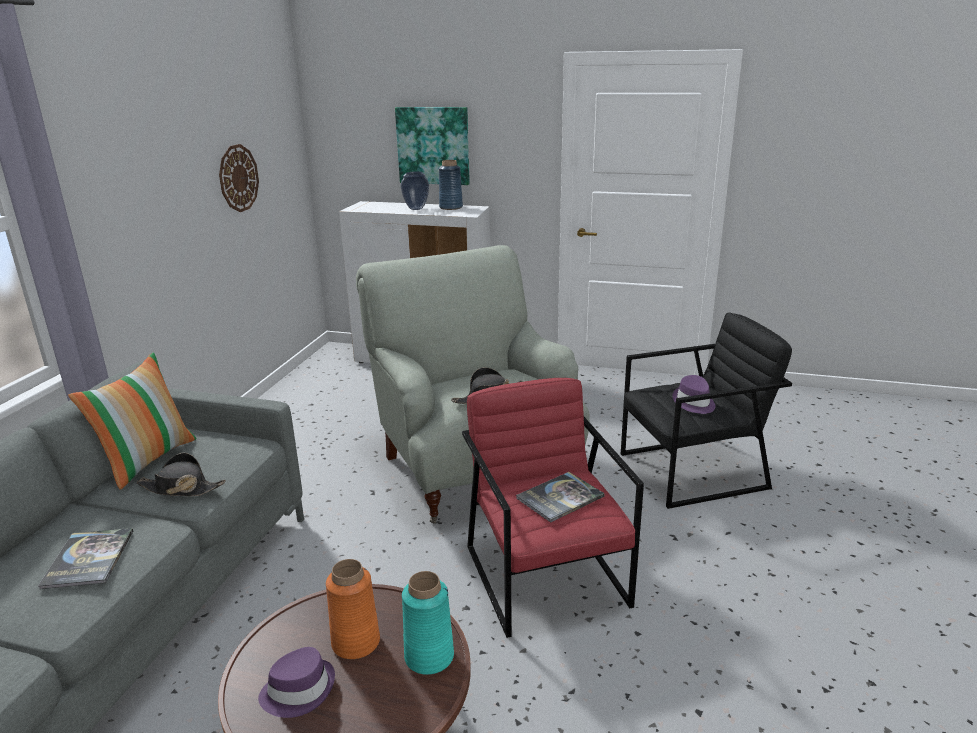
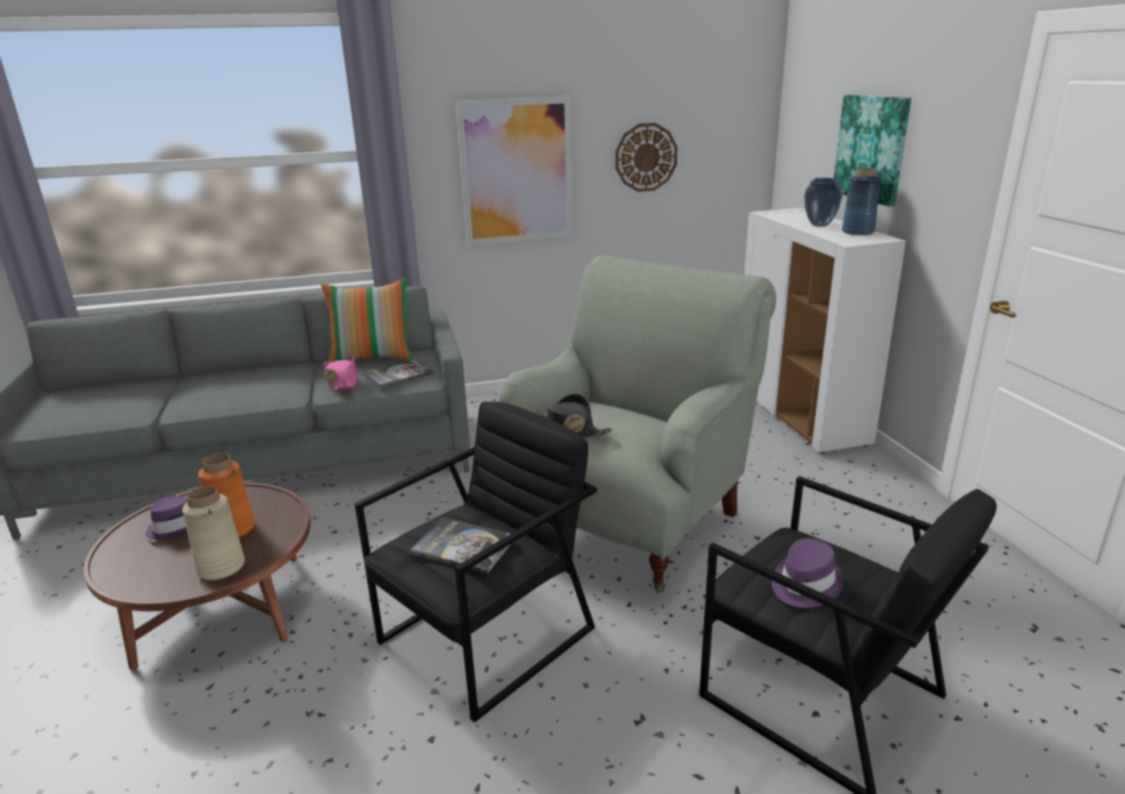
camera: 60 degrees right, 0 degrees up
book [38,528,133,590] -> book moved to [362,360,434,388]
black hat [137,453,226,496] -> pink hat [323,355,357,390]
turquoise vase [402,571,454,675] -> beige vase [182,486,245,580]
red armchair [462,378,644,638] -> black armchair [354,402,597,723]
none -> picture [456,96,573,245]

